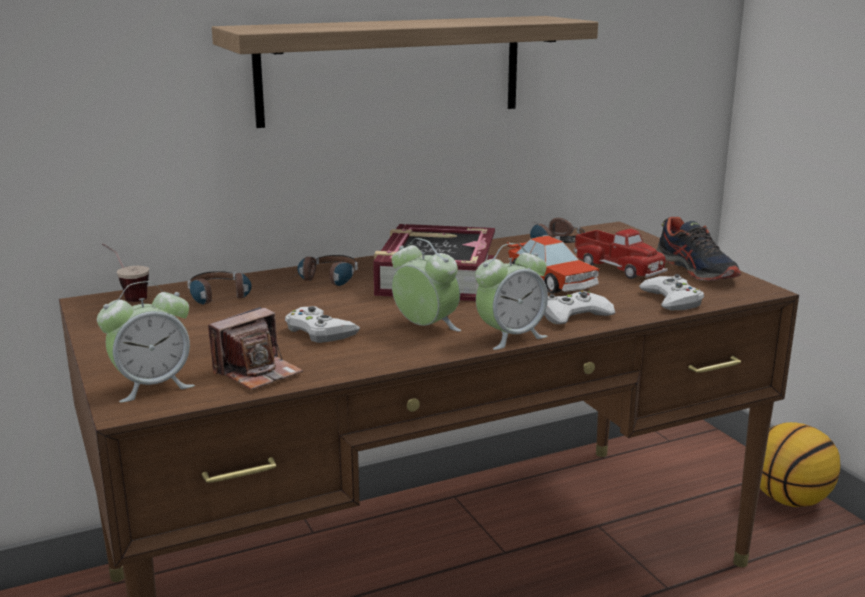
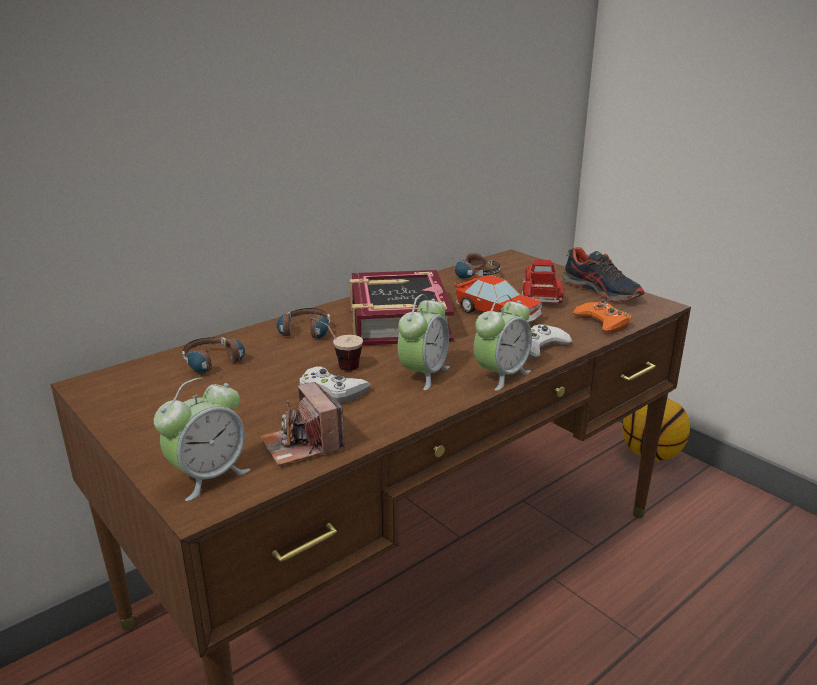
camera: 15 degrees left, 5 degrees up
cup [102,243,149,302] -> cup moved to [310,317,363,371]
camera [208,307,303,390] -> camera turned 120 degrees clockwise [260,382,345,466]
shelf [212,16,598,128] -> none
alarm clock [392,238,461,332] -> alarm clock turned 90 degrees clockwise [398,294,450,390]
toy truck [574,229,668,279] -> toy truck turned 120 degrees counterclockwise [522,260,563,303]
white game controller [639,274,704,310] -> orange game controller [573,300,632,333]

